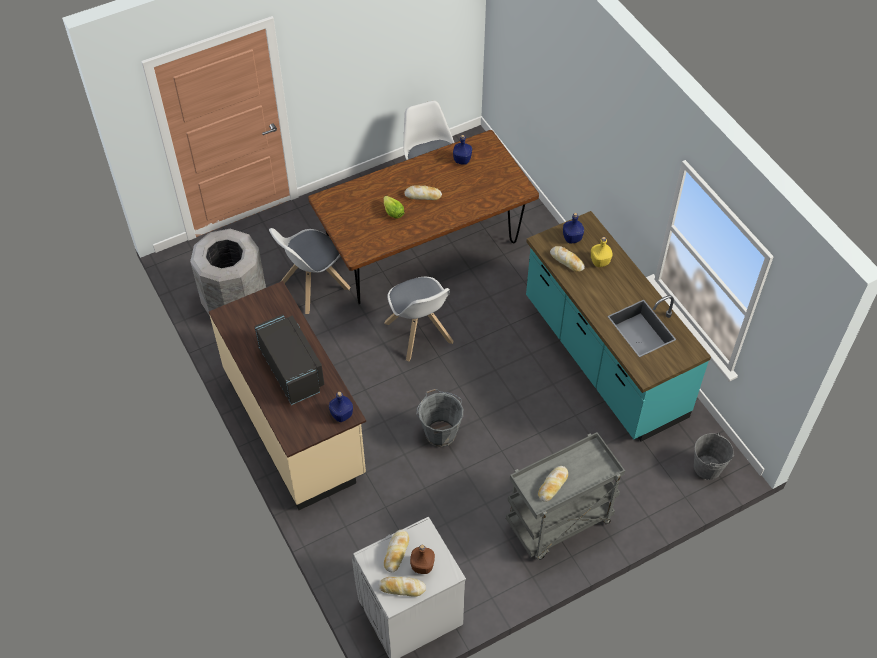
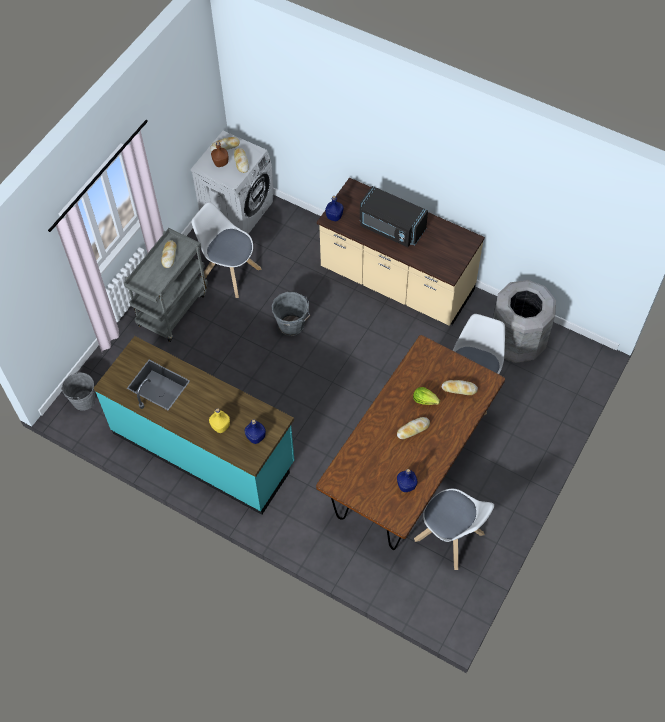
camera: 150 degrees right, 5 degrees up
chair [384,277,453,362] -> chair moved to [192,202,262,298]
bread [550,246,585,272] -> bread moved to [442,380,478,395]

